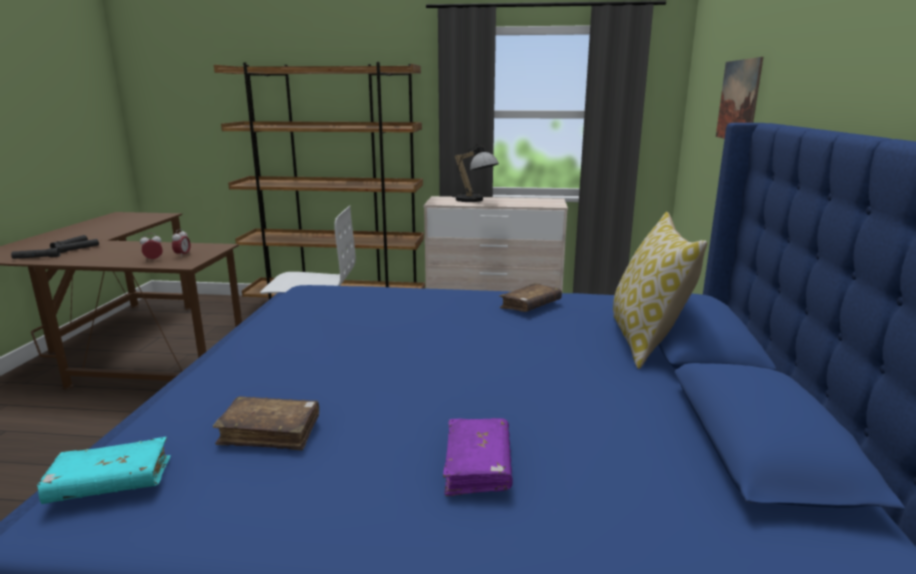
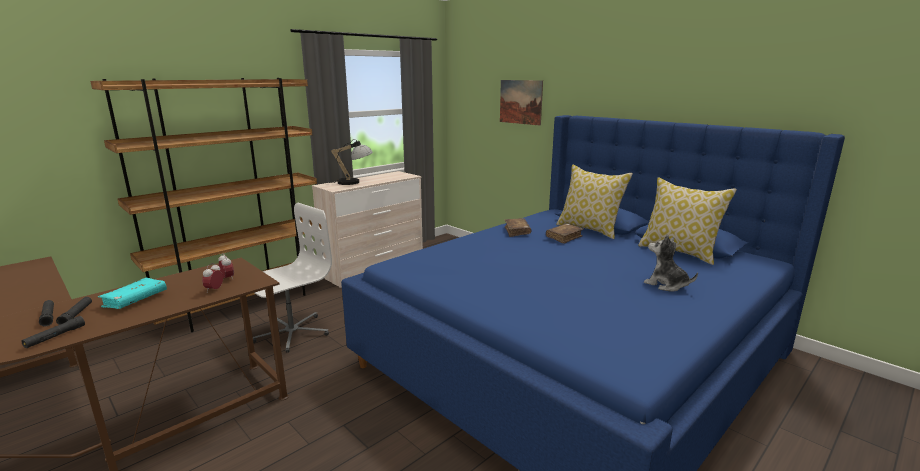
camera: 50 degrees left, 0 degrees up
turquoise book [37,437,171,504] -> turquoise book moved to [98,278,167,309]
brown book [213,396,319,450] -> brown book moved to [546,223,584,244]
purple book [443,418,513,496] -> plush toy [644,235,698,291]
none -> pillow [638,177,737,265]

